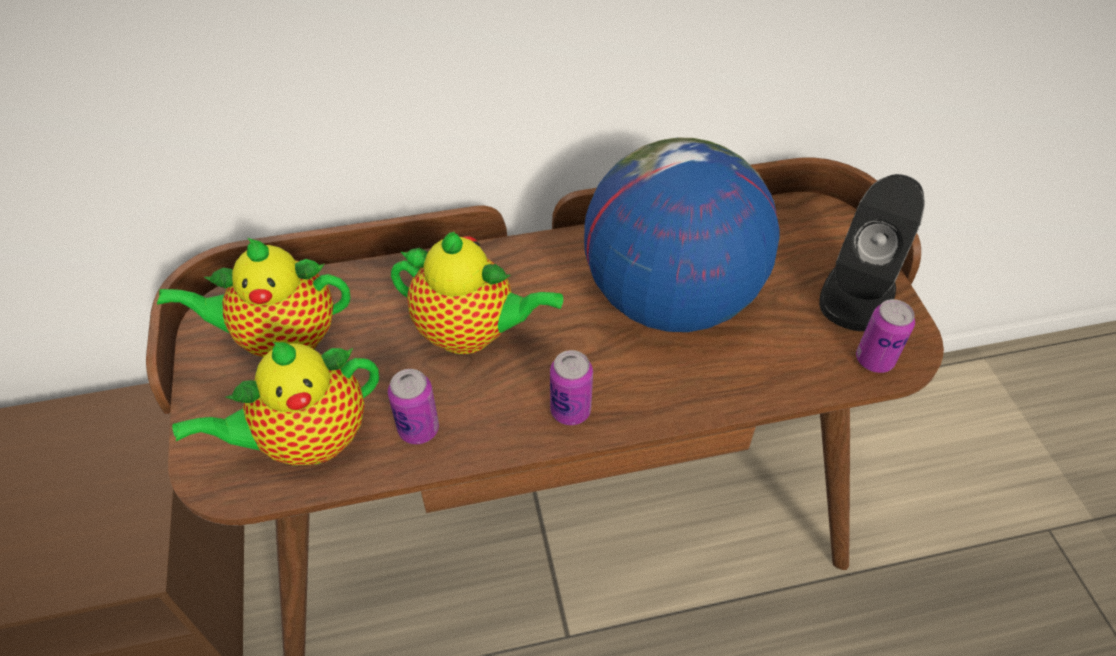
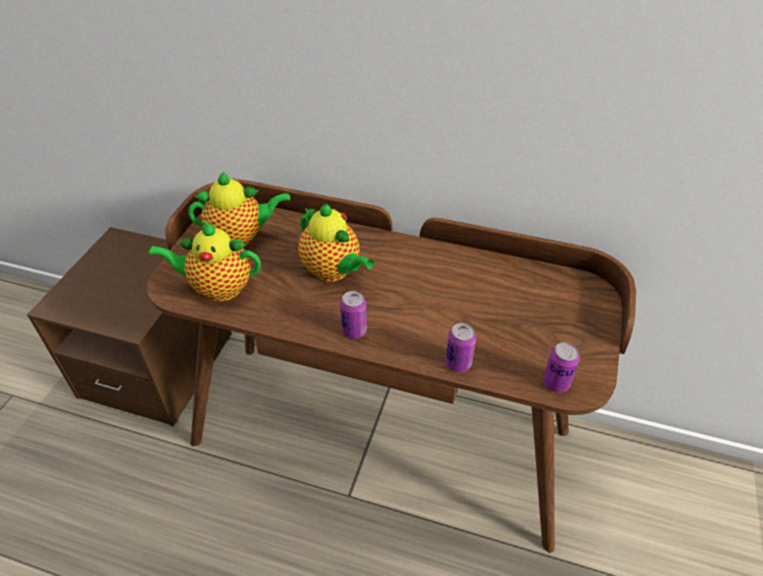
camera: 30 degrees right, 5 degrees down
teapot [157,238,350,357] -> teapot turned 150 degrees clockwise [188,172,290,246]
can [388,369,439,444] -> can moved to [446,323,476,373]
globe [584,138,779,332] -> none
black speaker [819,174,925,331] -> none

